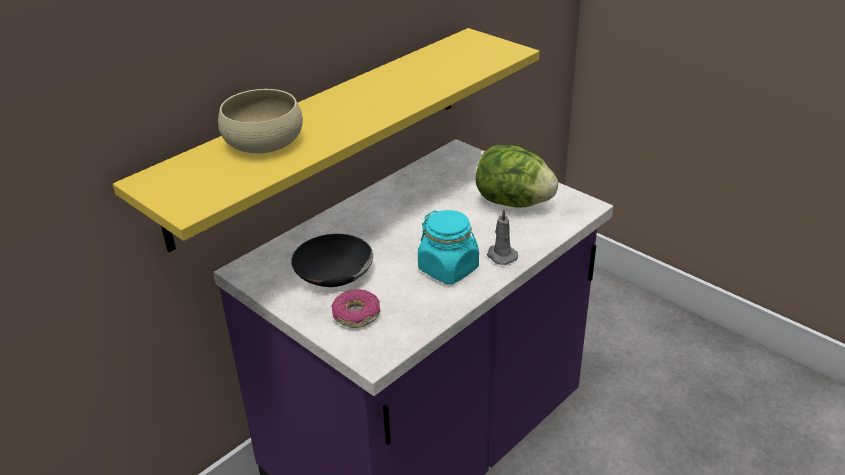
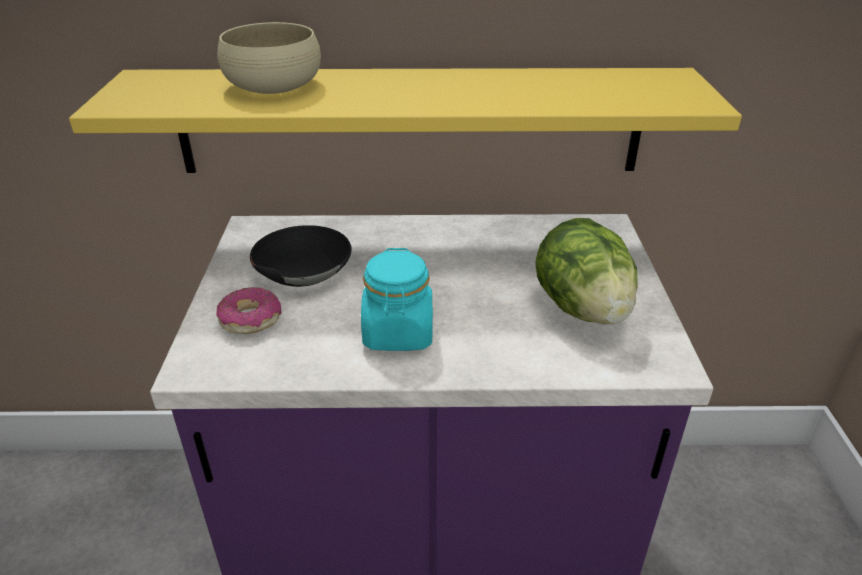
camera: 45 degrees right, 0 degrees up
grey candle [487,209,518,265] -> none

